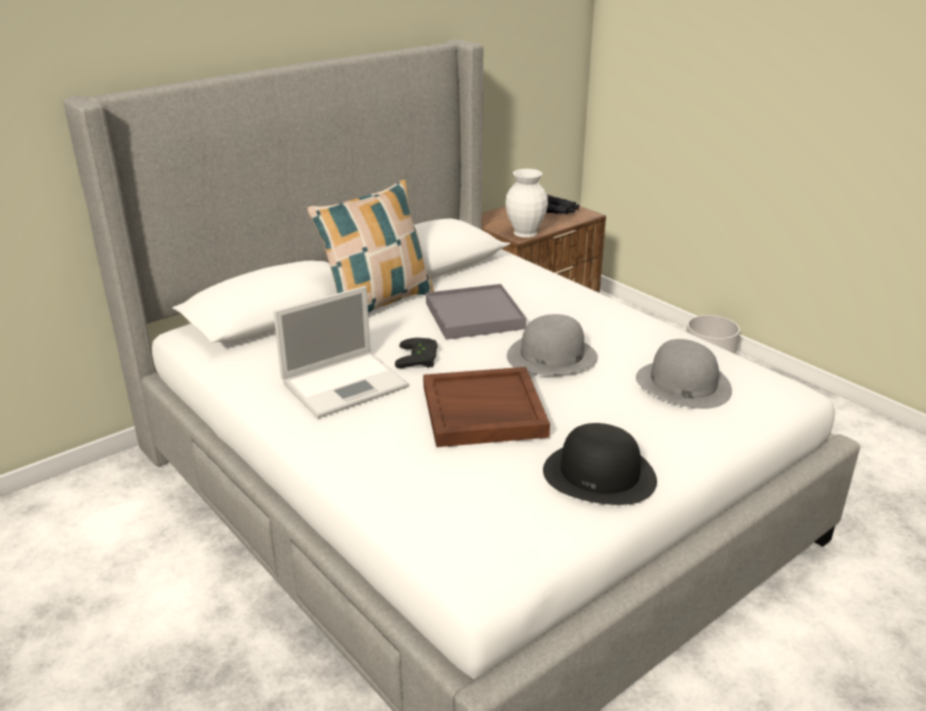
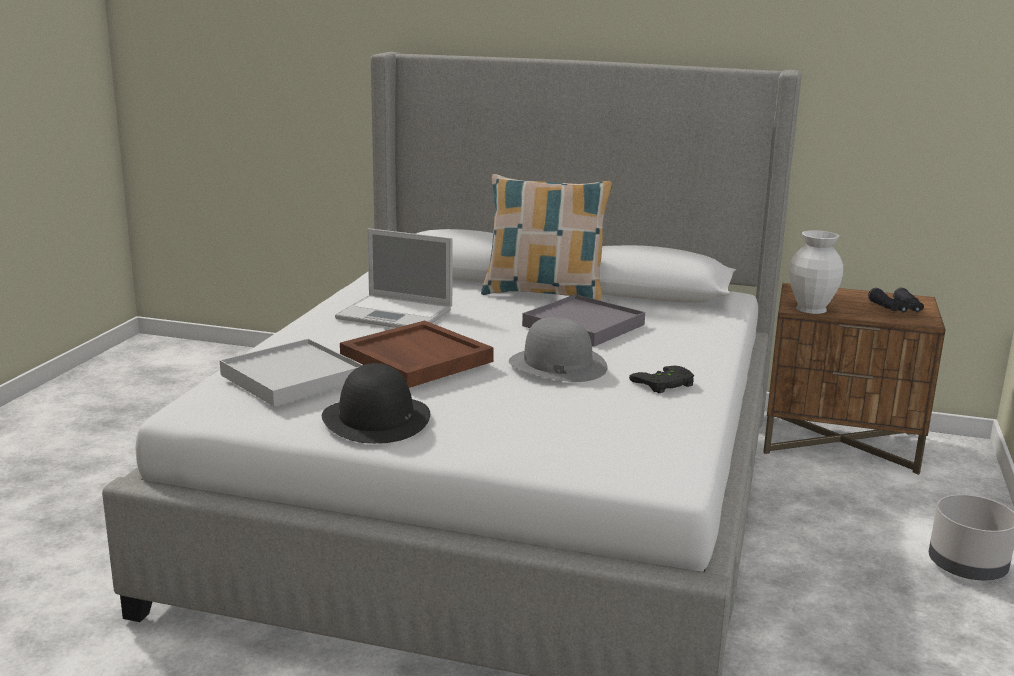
camera: 55 degrees right, 10 degrees down
black game controller [395,338,437,368] -> black game controller moved to [629,366,694,394]
grey hat [636,339,732,409] -> none
none -> white tray [220,339,362,406]

